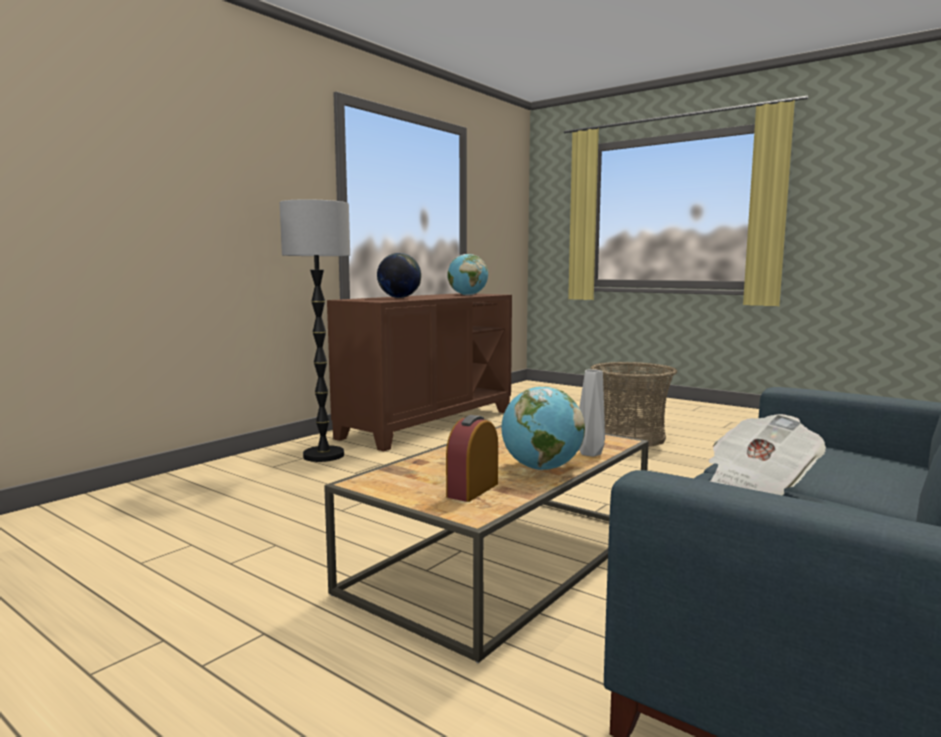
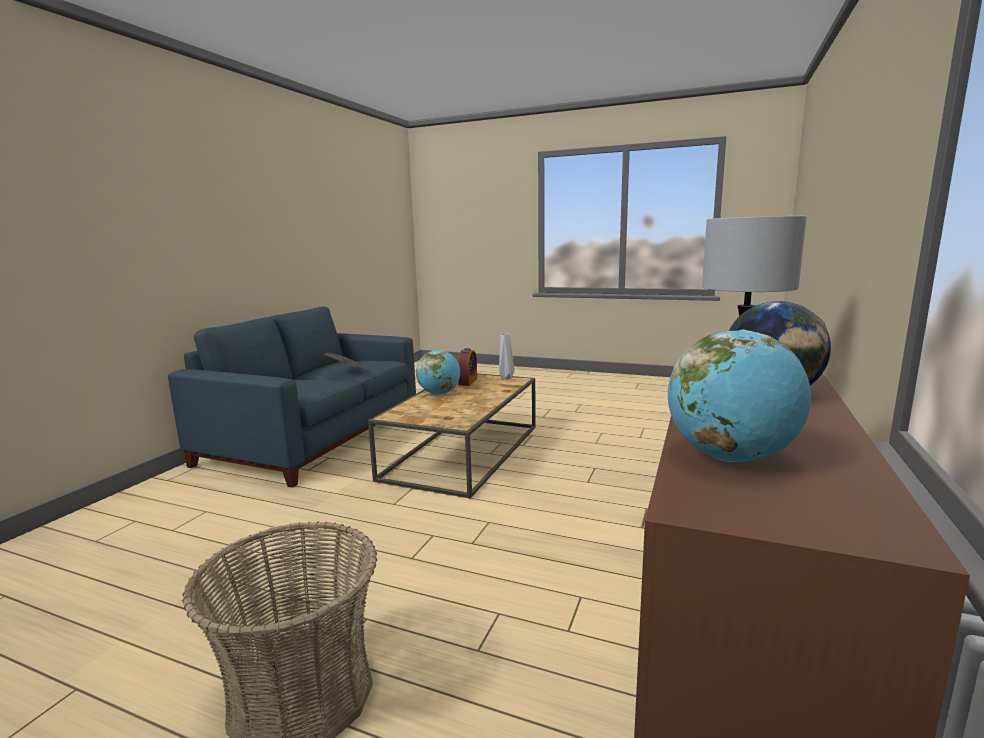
camera: 165 degrees right, 5 degrees up
grey vase [579,370,605,457] -> grey vase moved to [499,334,515,379]

